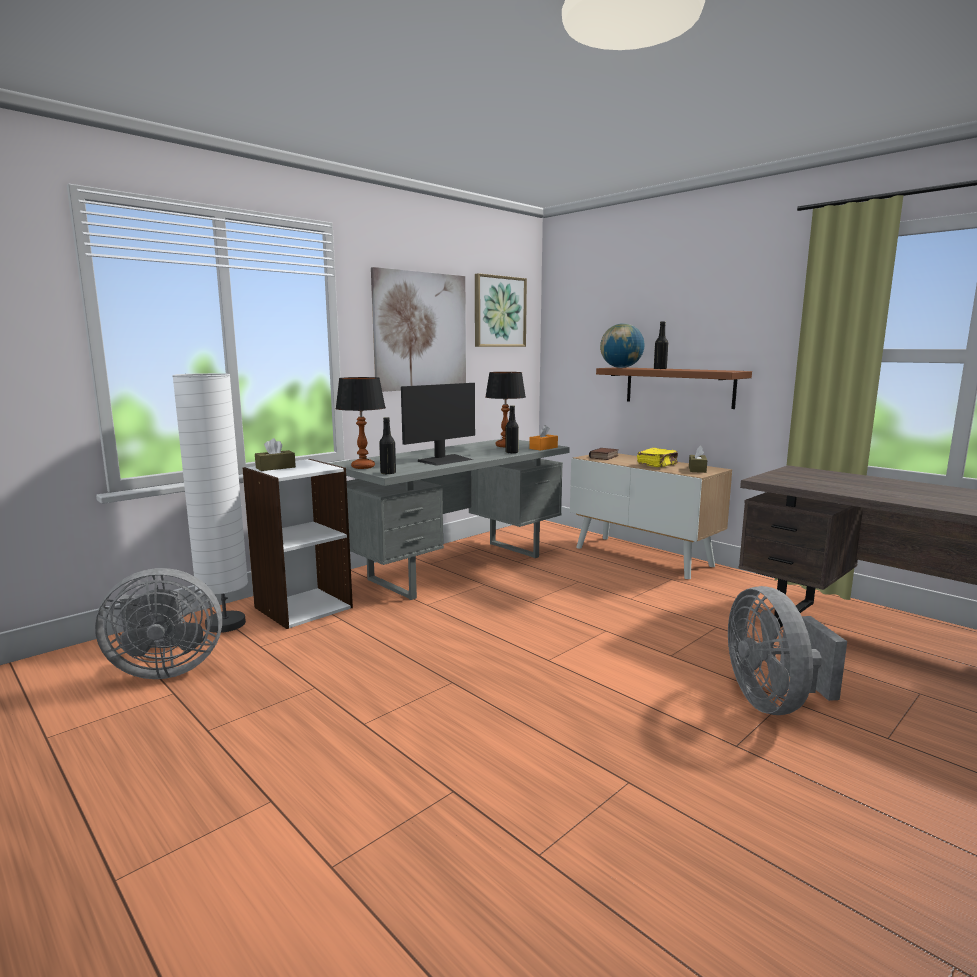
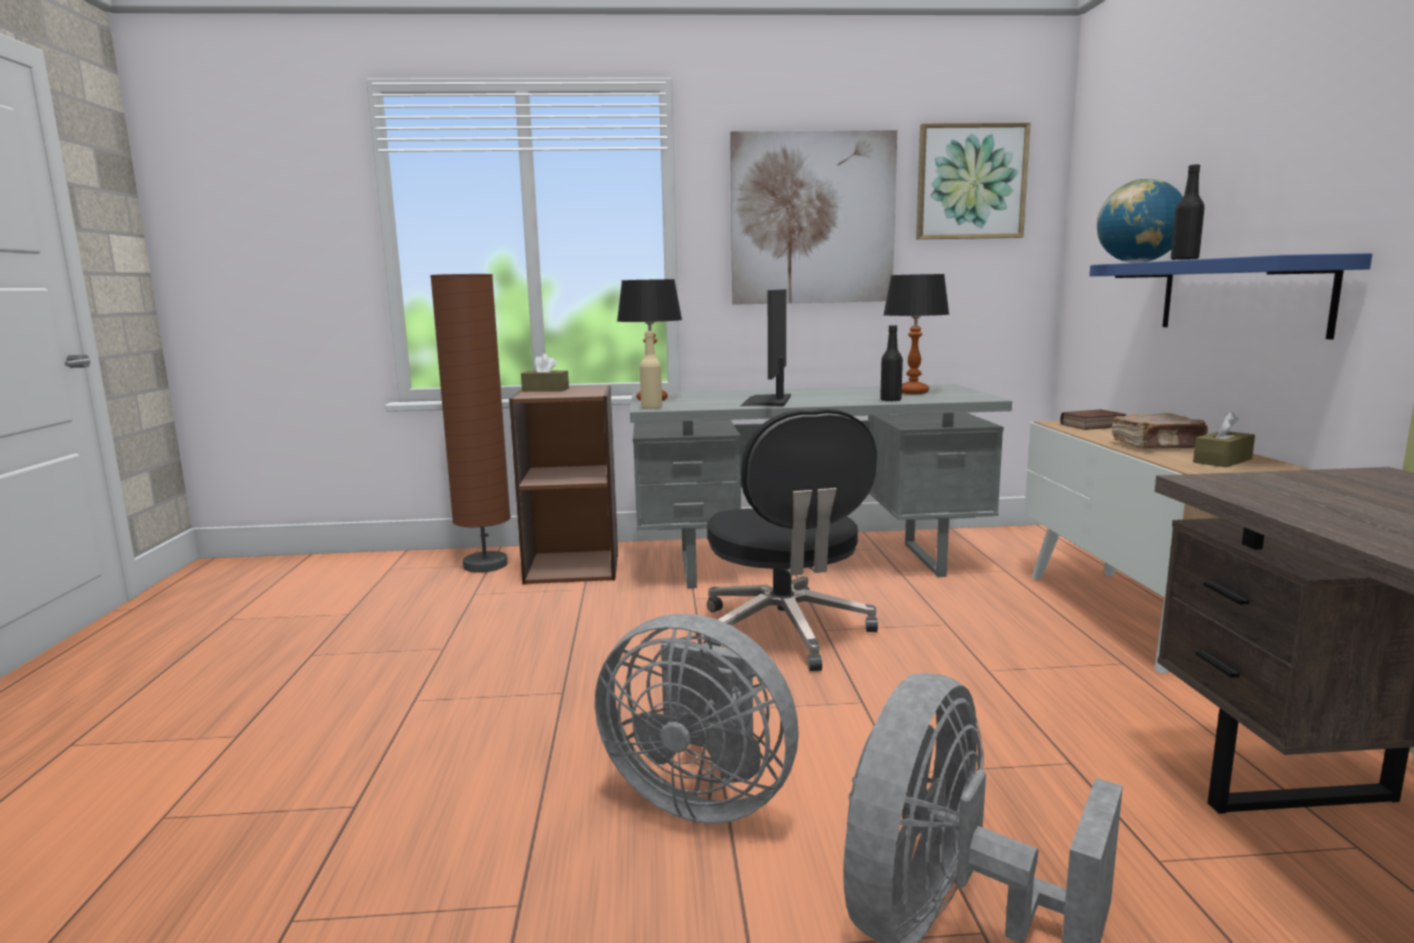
camera: 40 degrees right, 0 degrees up
grey fan [95,568,222,679] -> grey fan moved to [595,614,799,824]
white floor lamp [172,373,248,633] -> brown floor lamp [430,274,511,572]
white bookcase [243,459,353,629] -> brown bookcase [509,385,618,584]
black bottle [379,417,396,474] -> beige bottle [640,331,662,409]
monitor [401,383,475,466] -> monitor turned 105 degrees clockwise [741,289,791,406]
orange tissue box [529,425,558,451] -> none
brown shelf [596,367,752,409] -> blue shelf [1089,253,1372,339]
yellow book [637,448,678,467] -> brown book [1112,413,1208,449]
none -> black office chair [703,409,878,671]

